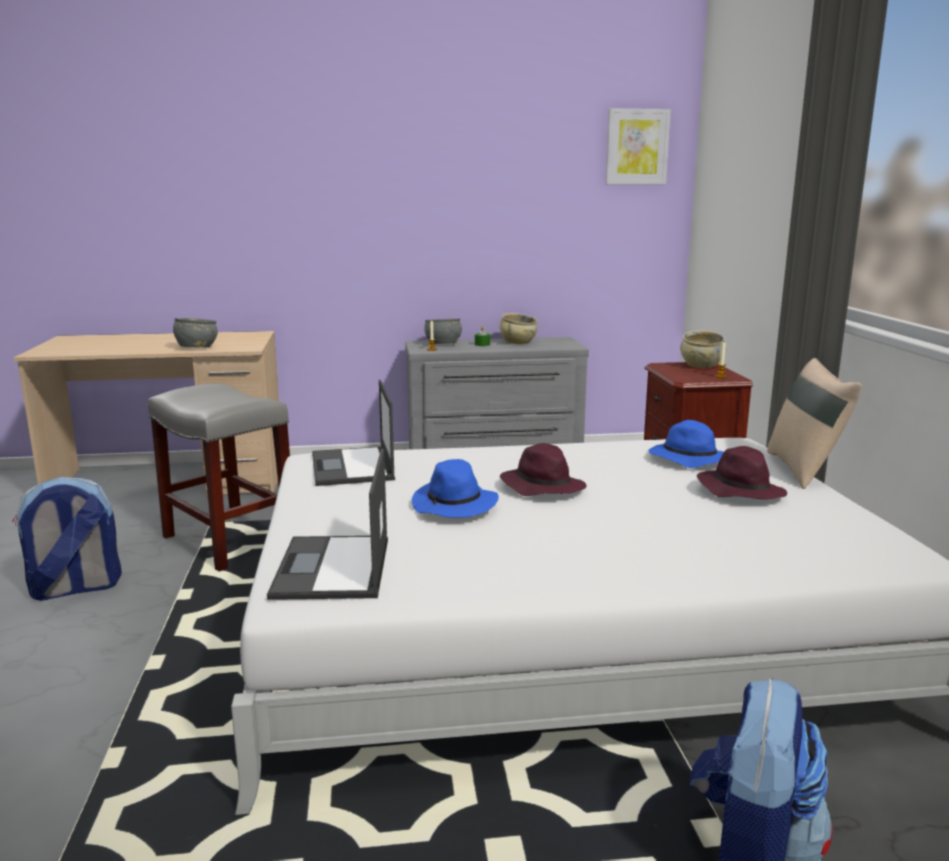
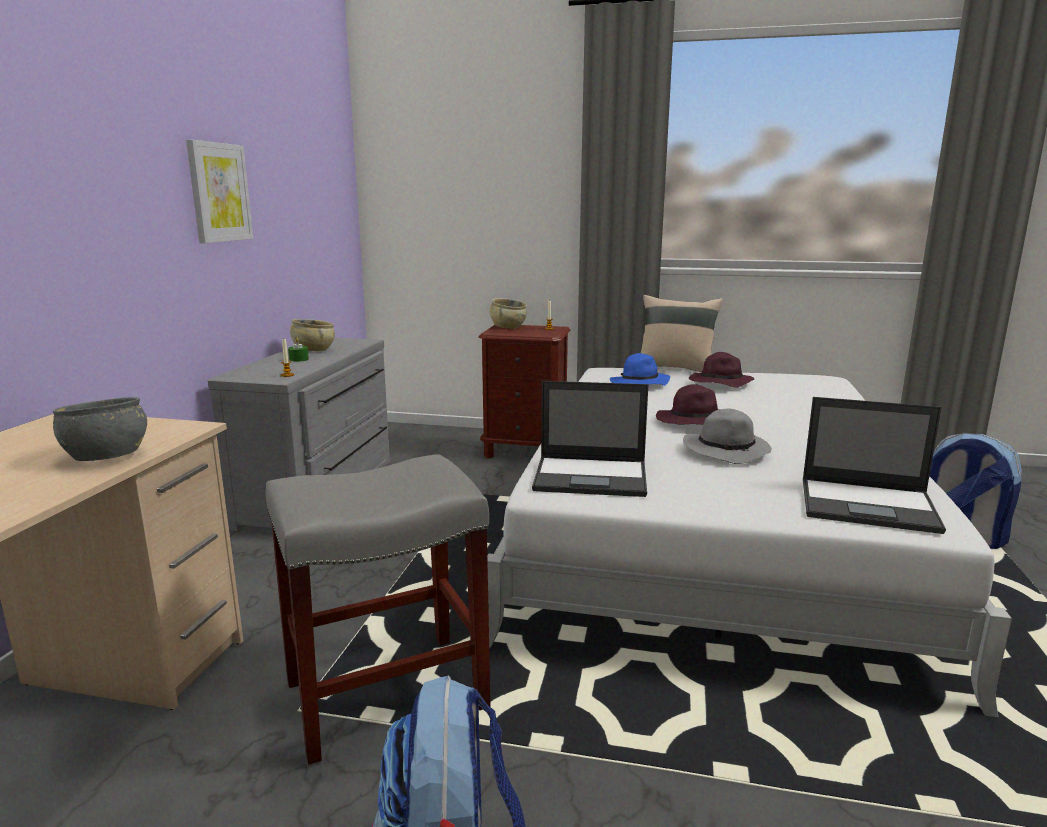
camera: 70 degrees left, 0 degrees up
blue hat [412,459,499,518] -> grey hat [683,408,772,464]
grey bowl [424,318,462,344] -> none
picture [605,108,671,184] -> picture moved to [186,140,253,243]

